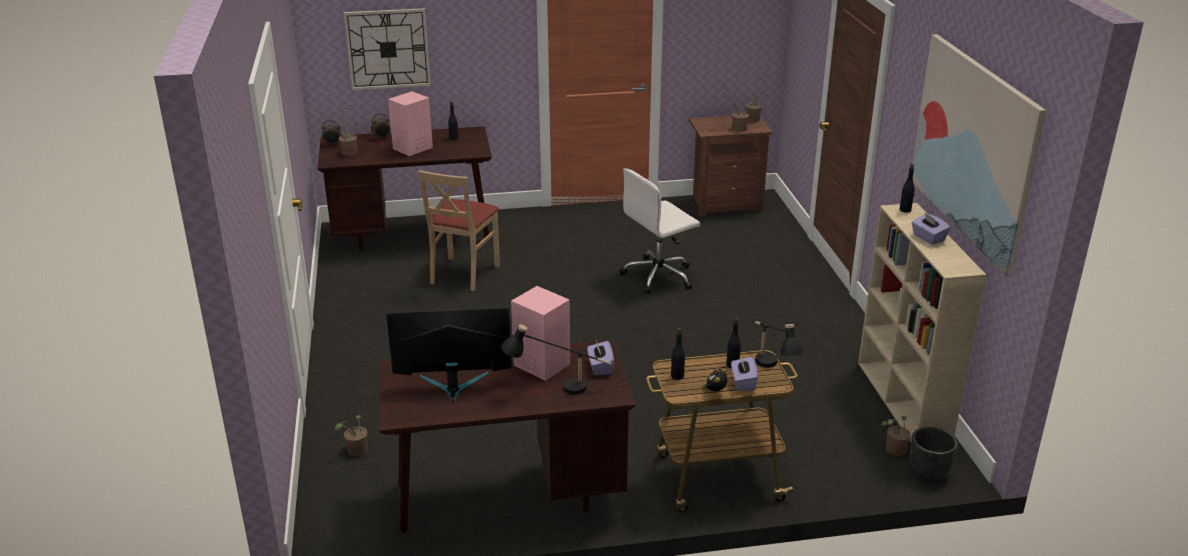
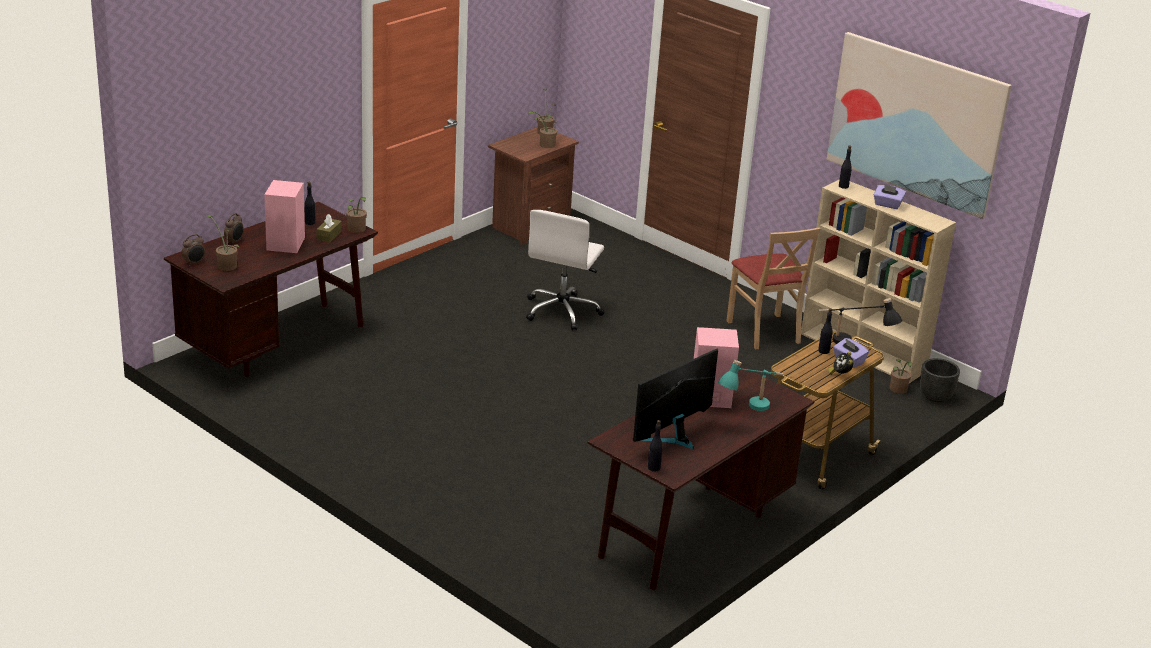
camera: 40 degrees left, 0 degrees up
potted plant [334,415,368,456] -> potted plant moved to [346,197,367,233]
wall clock [344,8,431,90] -> none
beige chair [418,170,500,291] -> beige chair moved to [726,227,820,349]
black table lamp [501,324,612,395] -> turquoise table lamp [718,360,784,411]
purple tissue box [587,340,614,375] -> none
black bottle [671,328,685,380] -> black bottle moved to [648,420,663,472]
none -> brown tissue box [316,214,342,243]

